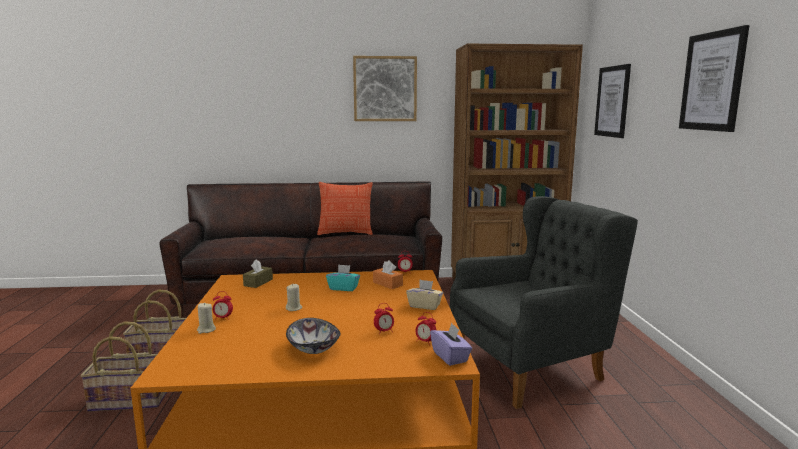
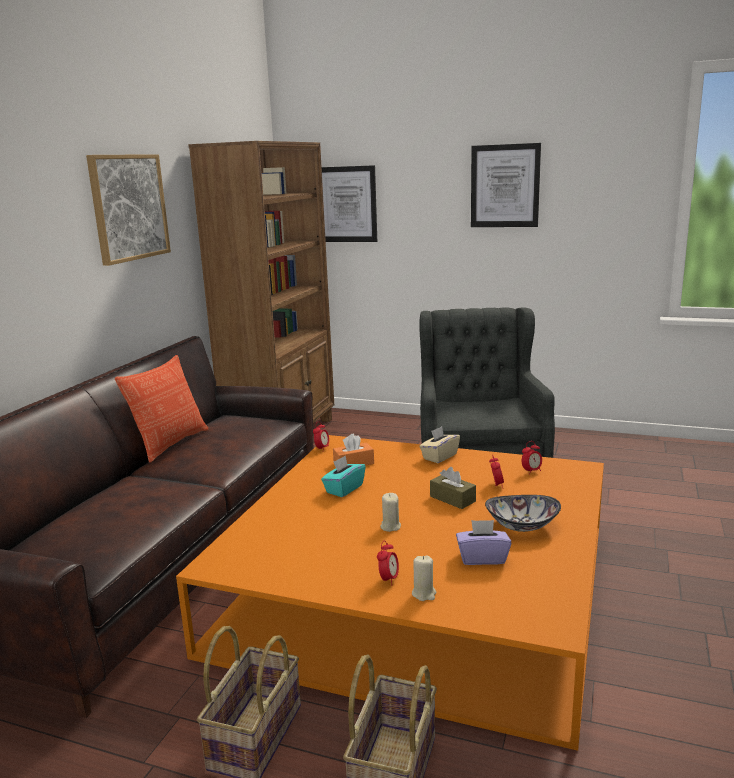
camera: 65 degrees left, 5 degrees up
brown tissue box [243,259,273,288] -> brown tissue box moved to [430,467,476,509]
purple tissue box [430,323,472,366] -> purple tissue box moved to [456,520,511,565]

